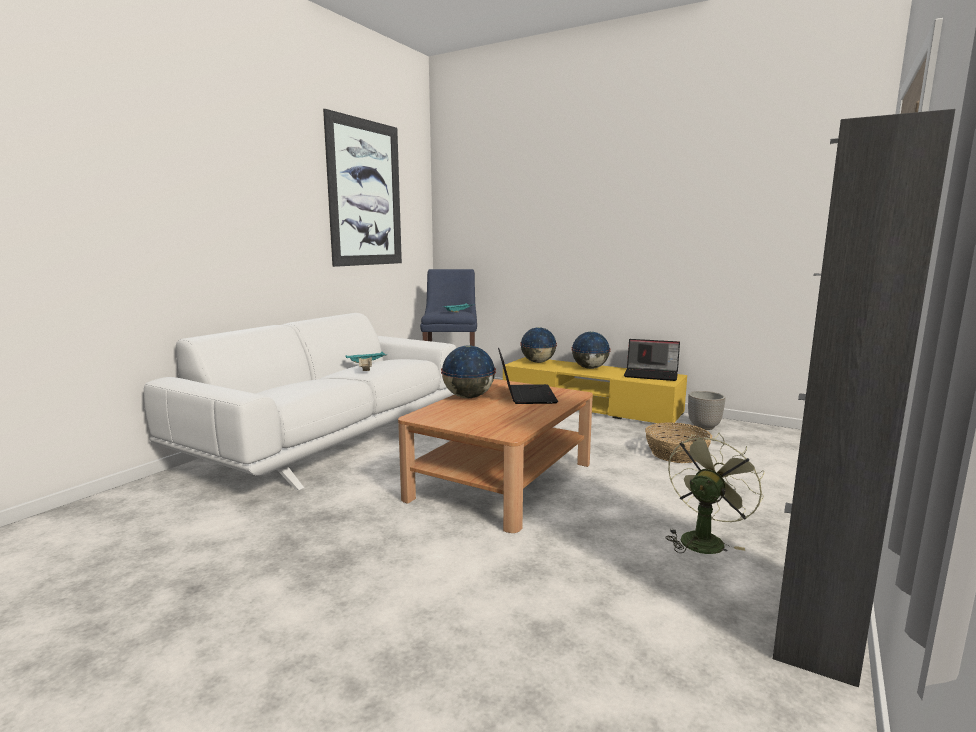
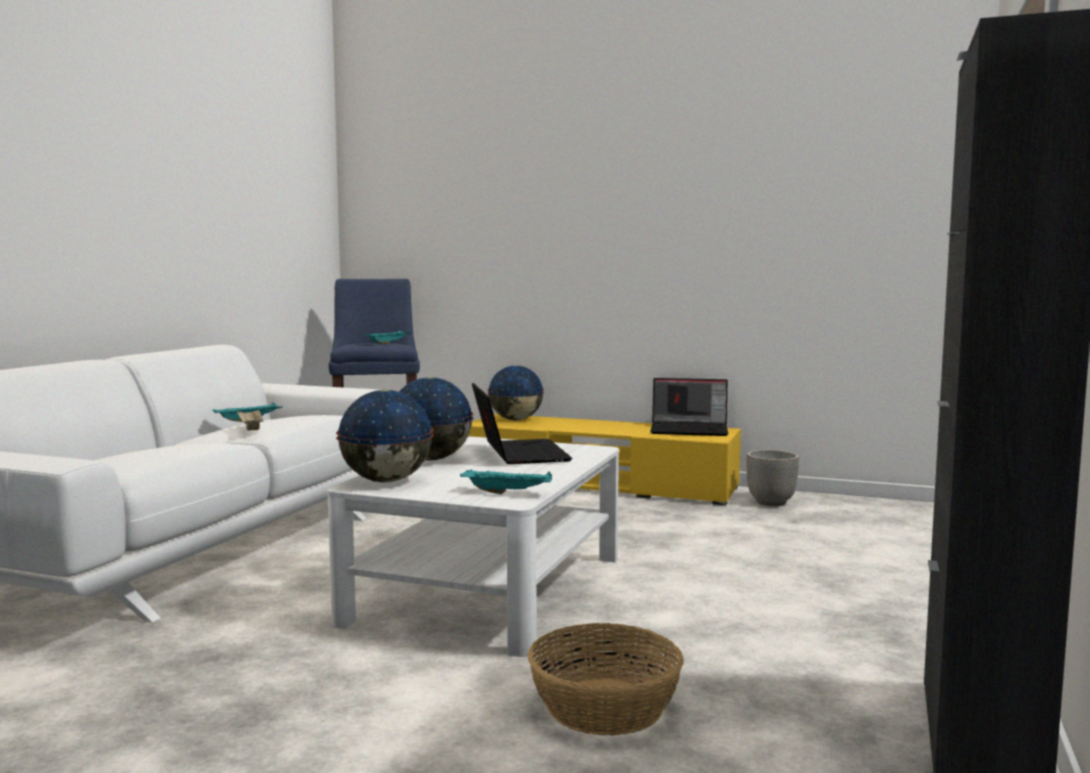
camera: 10 degrees left, 5 degrees down
picture [323,109,402,267] -> none
brown coffee table [398,379,593,533] -> white coffee table [327,436,619,657]
globe [571,332,610,369] -> globe moved to [336,390,434,482]
basket [645,422,712,463] -> basket moved to [527,623,684,736]
green fan [665,433,765,554] -> none
none -> turquoise tray [460,469,552,494]

